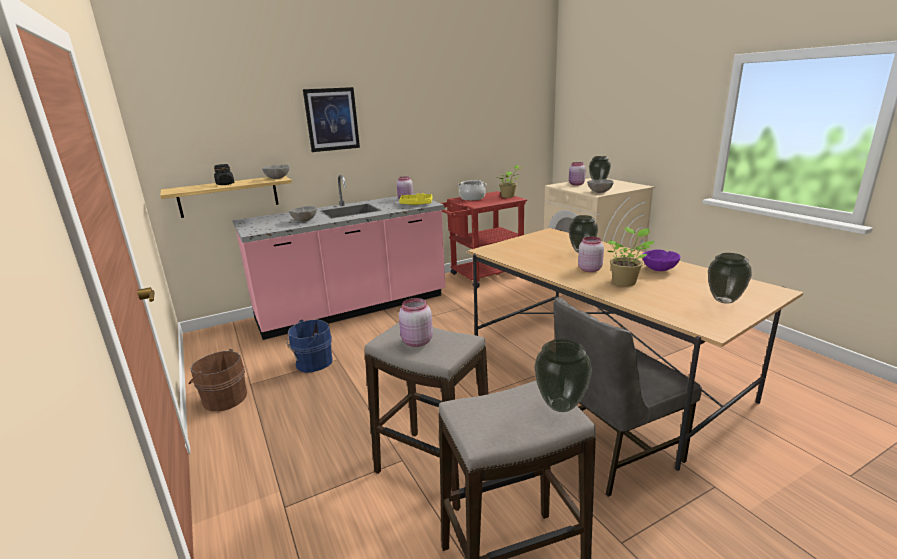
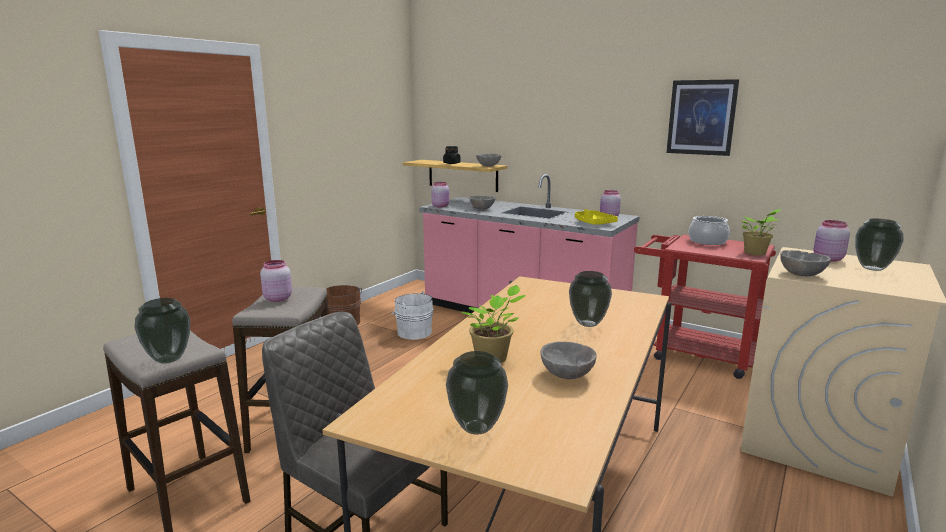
camera: 60 degrees right, 5 degrees down
blue bucket [287,320,333,373] -> white bucket [391,292,433,340]
picture [303,87,360,152] -> picture moved to [666,79,739,156]
pink jar [578,236,604,272] -> pink jar moved to [431,182,449,207]
purple bowl [642,249,681,271] -> grey bowl [540,342,596,379]

